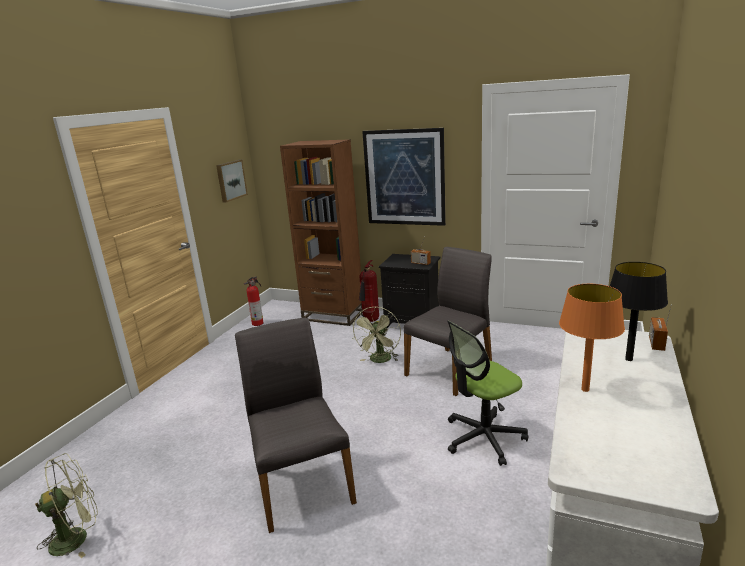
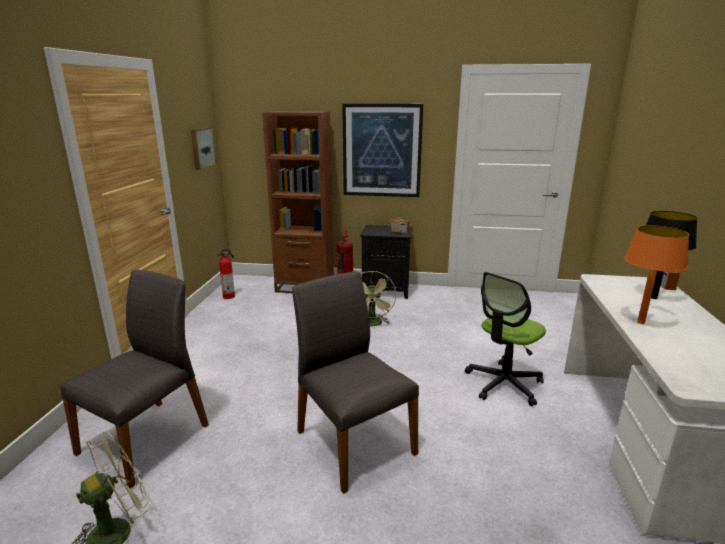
camera: 15 degrees left, 0 degrees up
grey chair [404,247,492,396] -> grey chair moved to [60,270,209,489]

